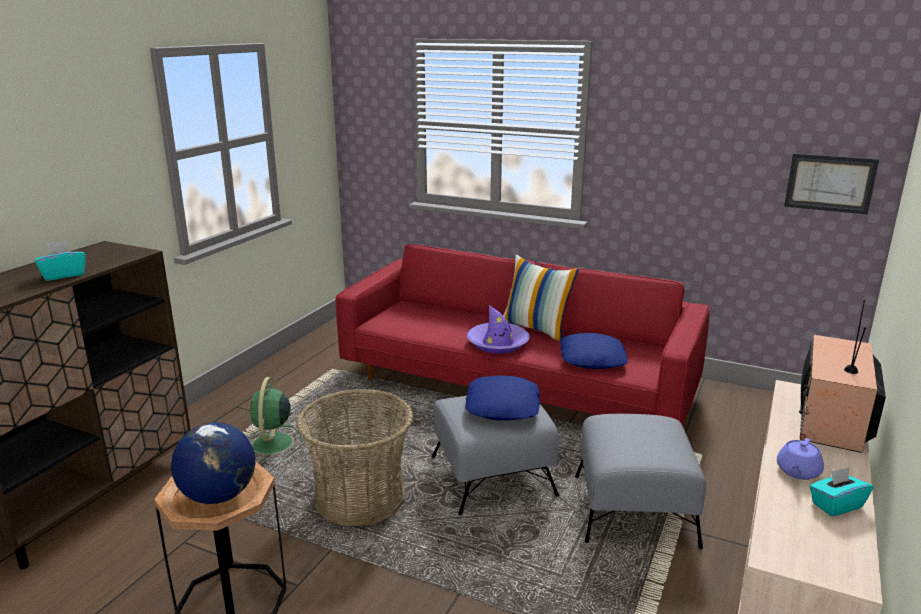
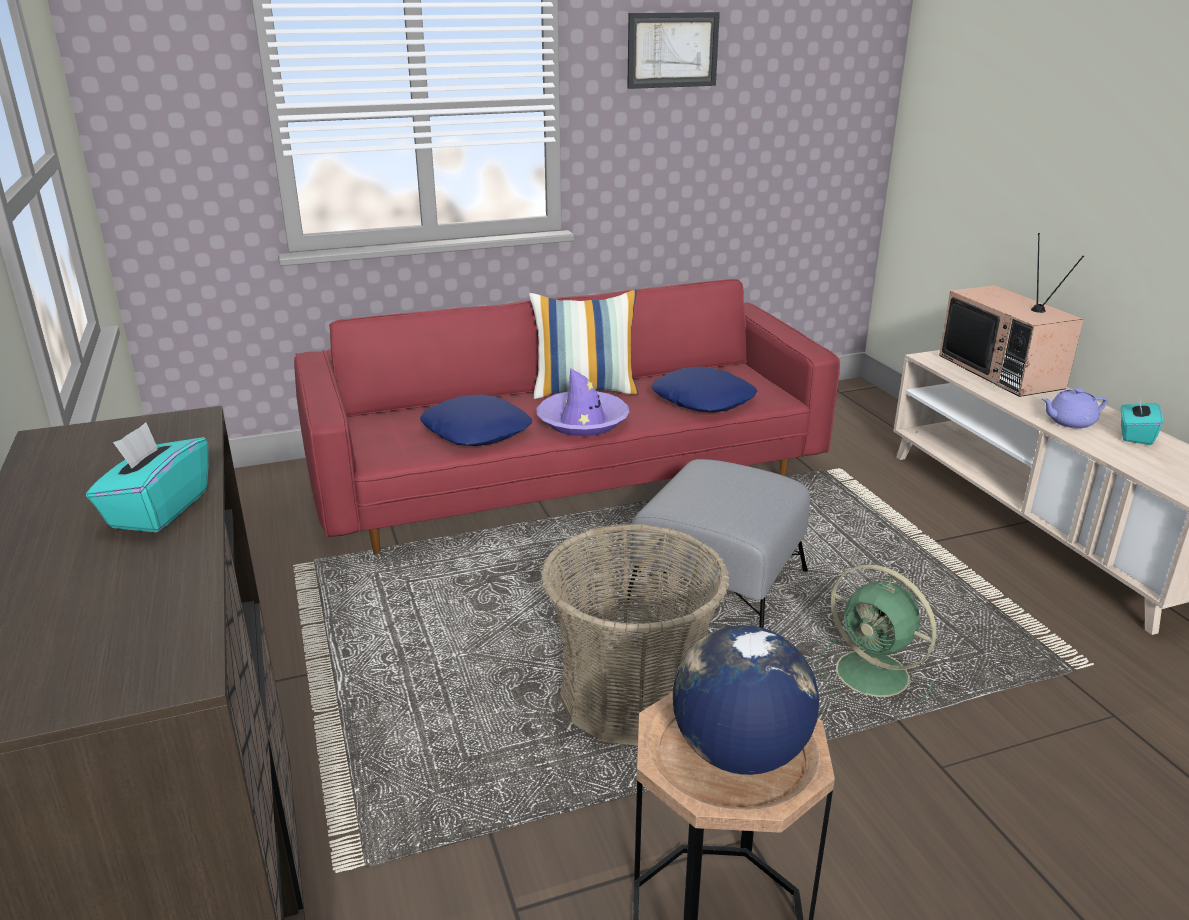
camera: 45 degrees left, 5 degrees up
green fan [248,377,303,461] -> green fan moved to [817,565,937,703]
blue pillow [465,375,540,421] -> blue pillow moved to [420,394,532,446]
grey ottoman [575,414,706,549] -> none
purple teapot [777,438,824,480] -> purple teapot turned 90 degrees clockwise [1042,388,1108,429]
picture [784,153,879,214] -> picture moved to [627,12,720,89]

